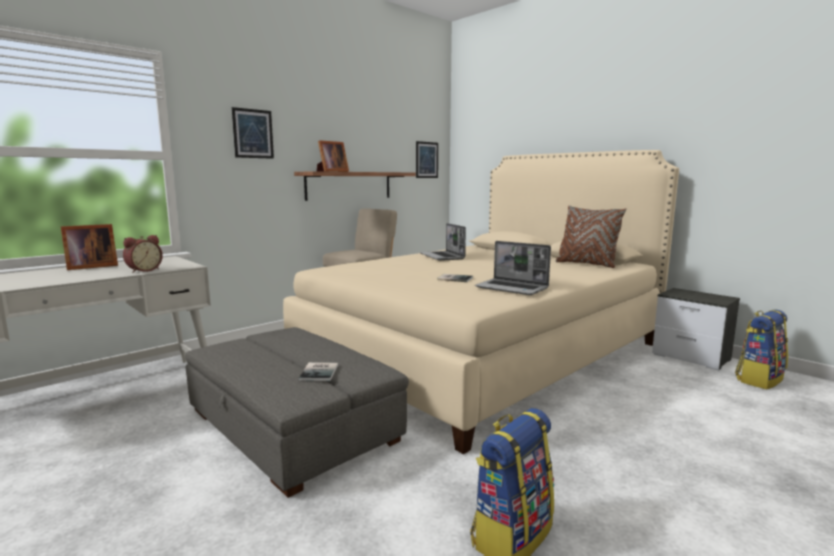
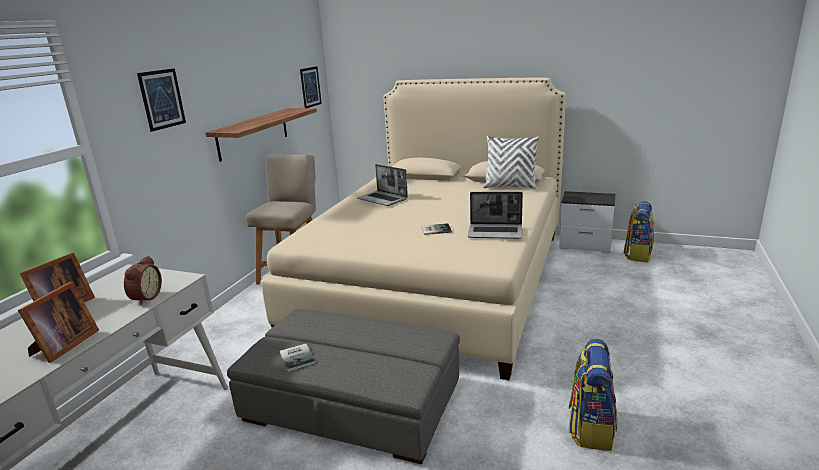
camera: 25 degrees left, 10 degrees up
book [298,362,338,381] -> book moved to [279,343,315,371]
picture frame [317,140,349,172] -> picture frame moved to [18,281,99,363]
brown pillow [555,205,626,268] -> white pillow [483,136,539,189]

